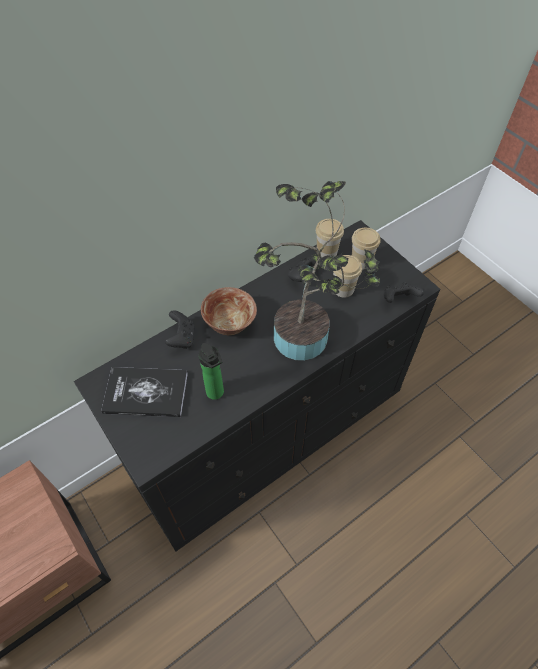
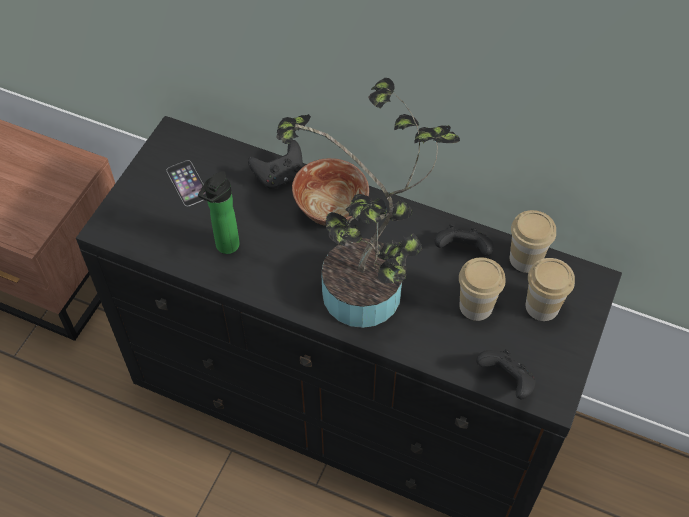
camera: 60 degrees right, 0 degrees up
book [101,367,188,417] -> phone [167,160,206,206]

